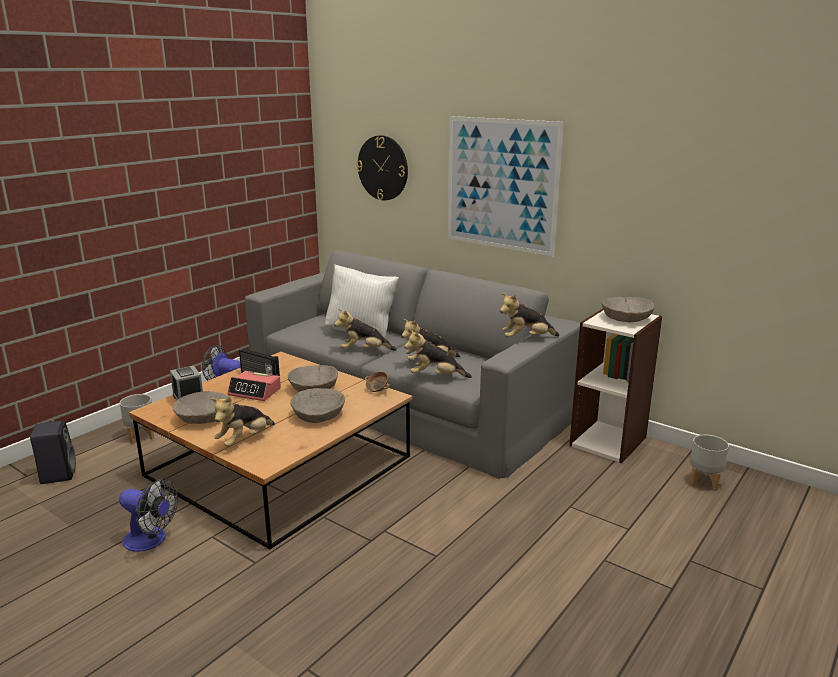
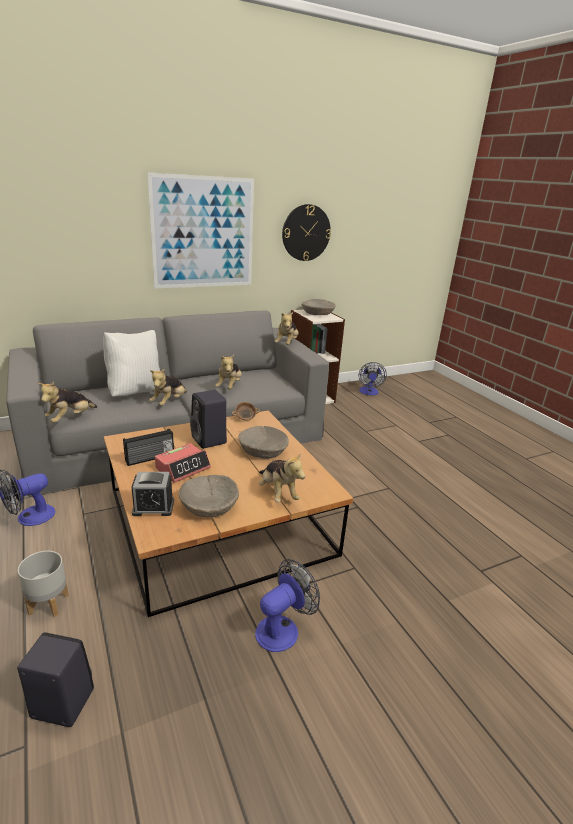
camera: 65 degrees left, 5 degrees up
beige bowl [288,365,338,392] -> black speaker [190,390,227,449]
wall clock [356,135,408,201] -> wall clock moved to [282,204,331,261]
plush toy [404,329,472,378] -> plush toy moved to [38,382,97,423]
grey planter [690,435,729,491] -> fan [359,362,387,395]

